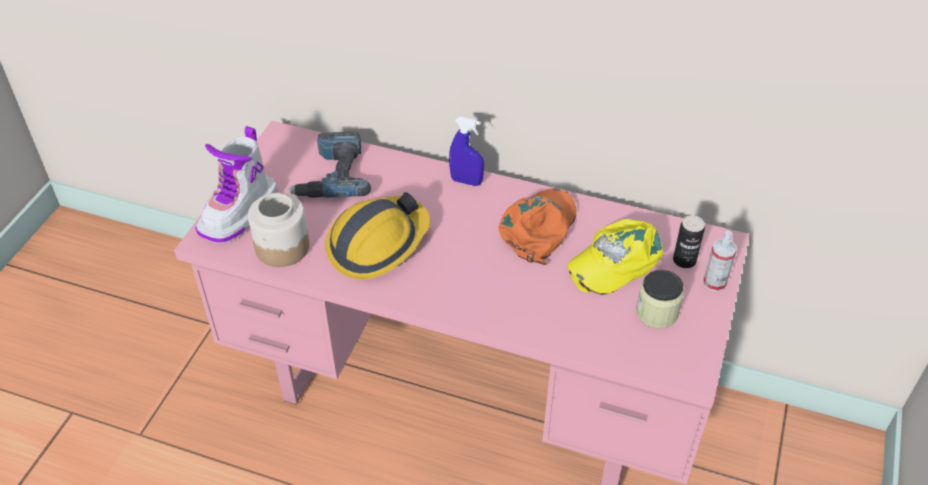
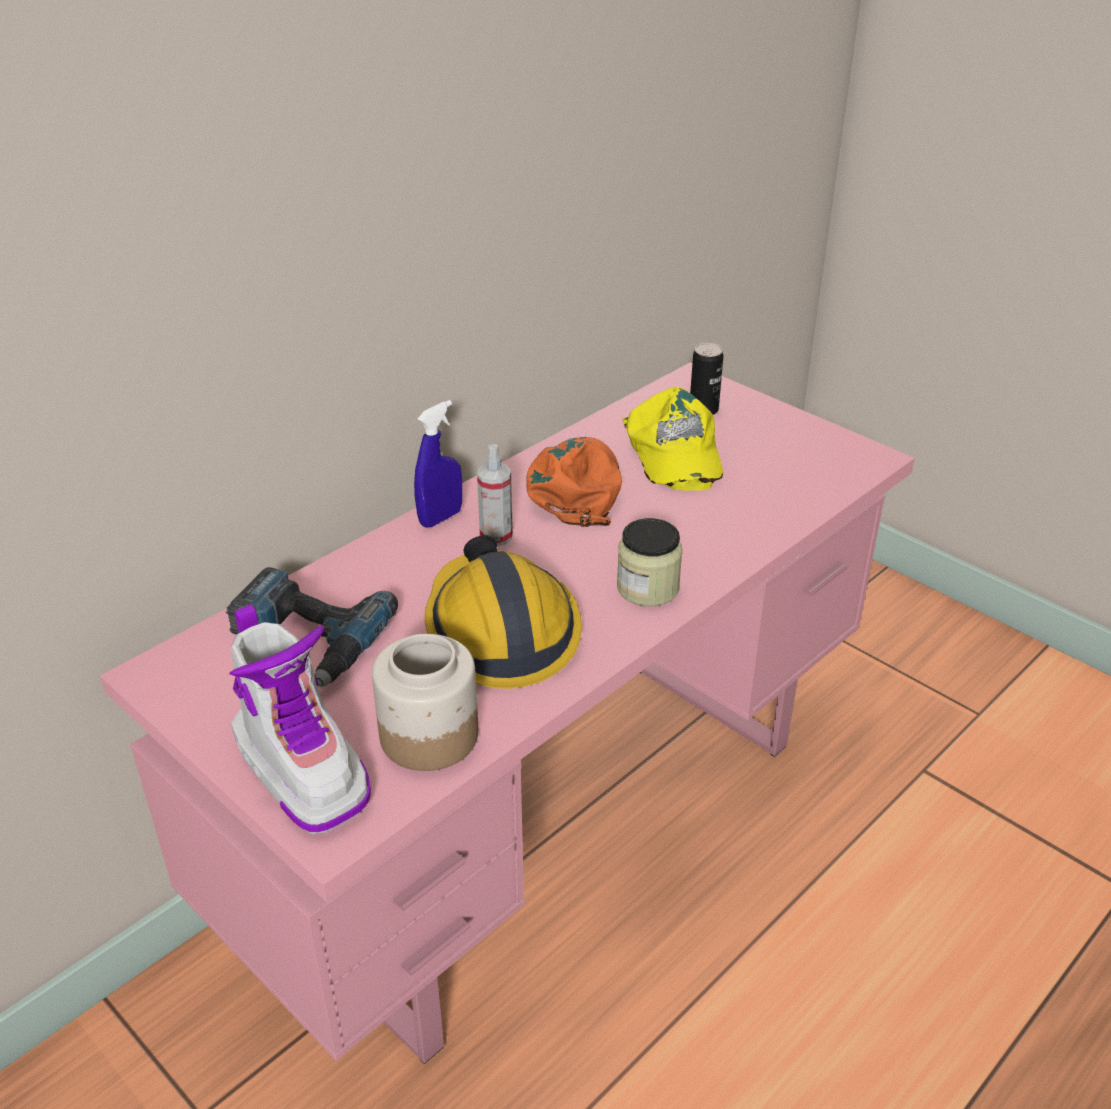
camera: 65 degrees left, 10 degrees down
orange cap [499,189,576,265] -> orange cap turned 45 degrees clockwise [526,437,622,527]
jar [636,270,684,328] -> jar moved to [617,518,683,606]
spray bottle [703,230,737,292] -> spray bottle moved to [477,444,513,546]

